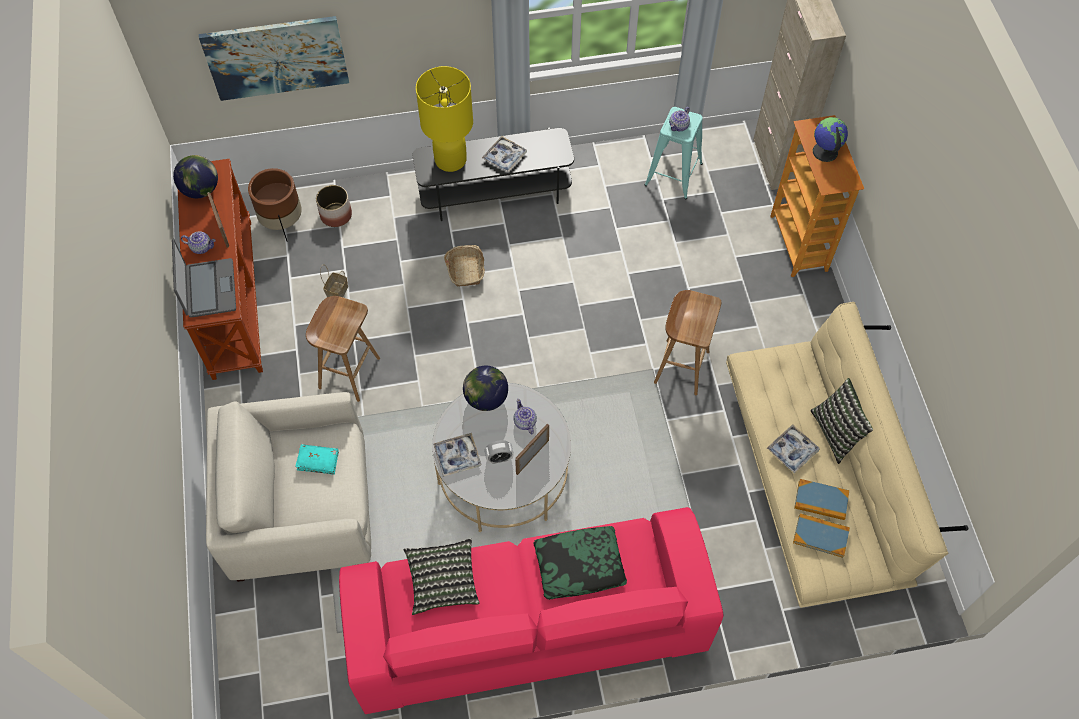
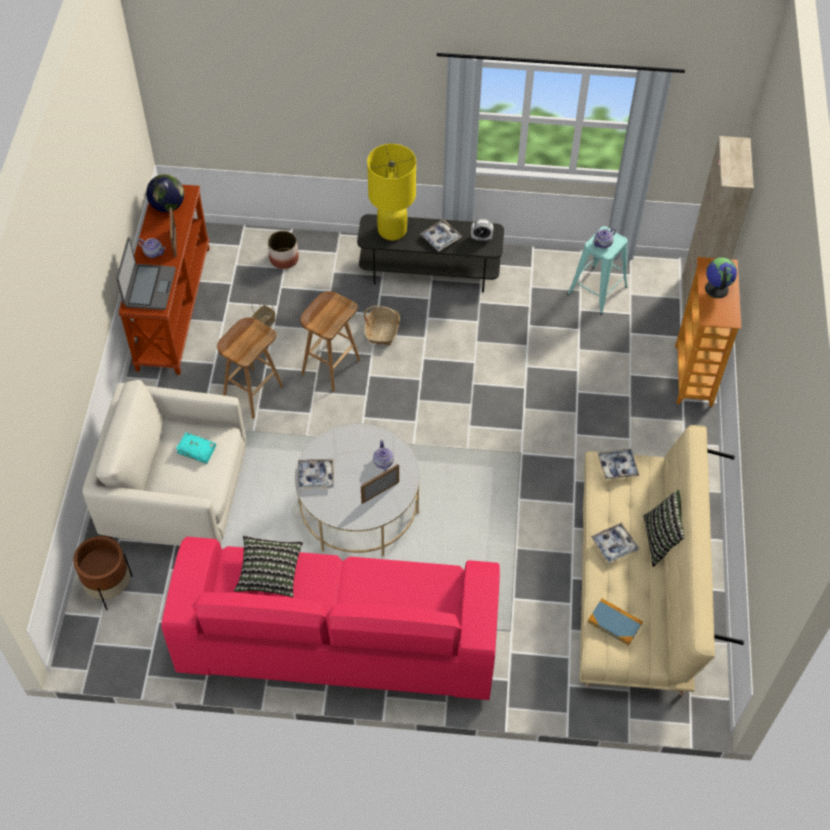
camera: 15 degrees right, 5 degrees down
picture [199,16,349,101] -> none
brown planter [248,168,302,241] -> brown planter moved to [73,536,133,610]
globe [463,366,508,411] -> none
alarm clock [484,440,514,464] -> alarm clock moved to [471,219,493,241]
pillow [534,526,627,600] -> none
brown stool [654,290,721,395] -> brown stool moved to [300,291,360,392]
book [794,479,849,520] -> none
none -> tray [598,448,639,480]

